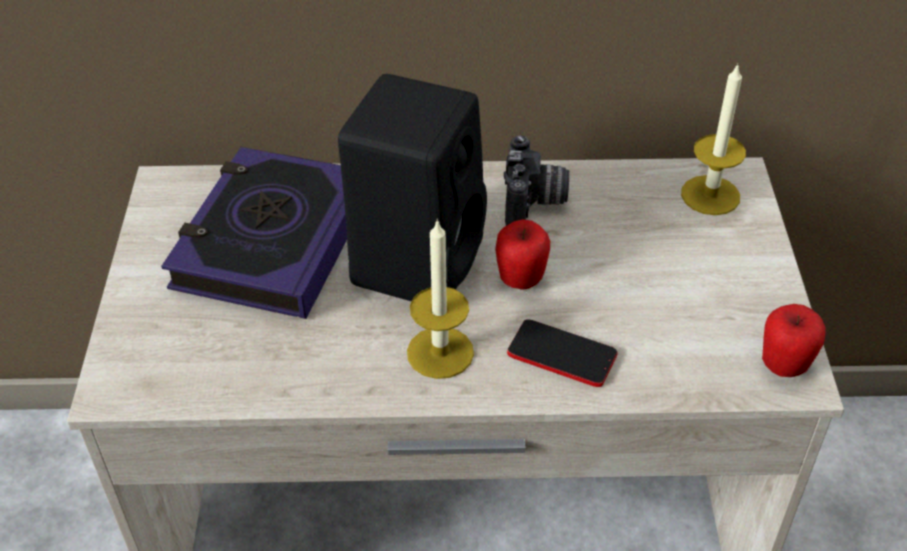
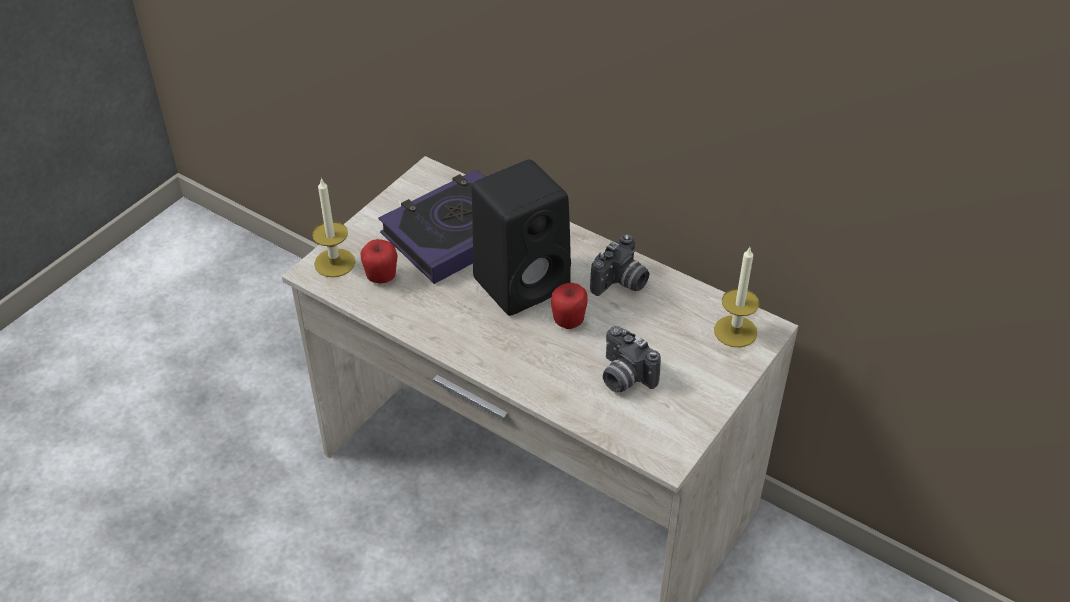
camera: 35 degrees right, 0 degrees up
candle [407,219,474,379] -> candle moved to [312,178,355,277]
phone [507,319,618,387] -> none
apple [762,304,826,377] -> apple moved to [360,239,398,283]
none -> camera [603,326,661,393]

